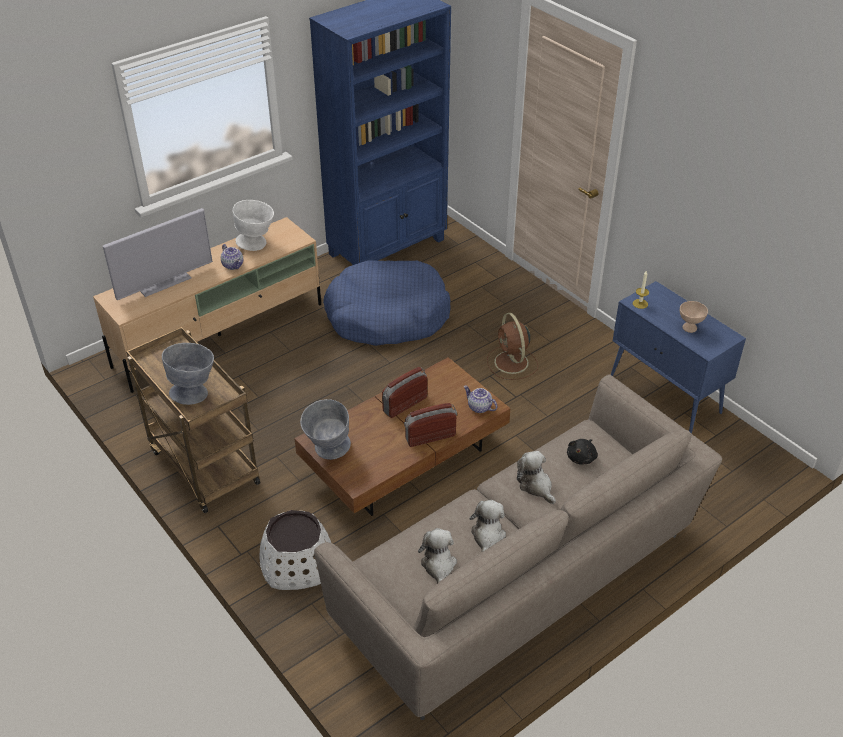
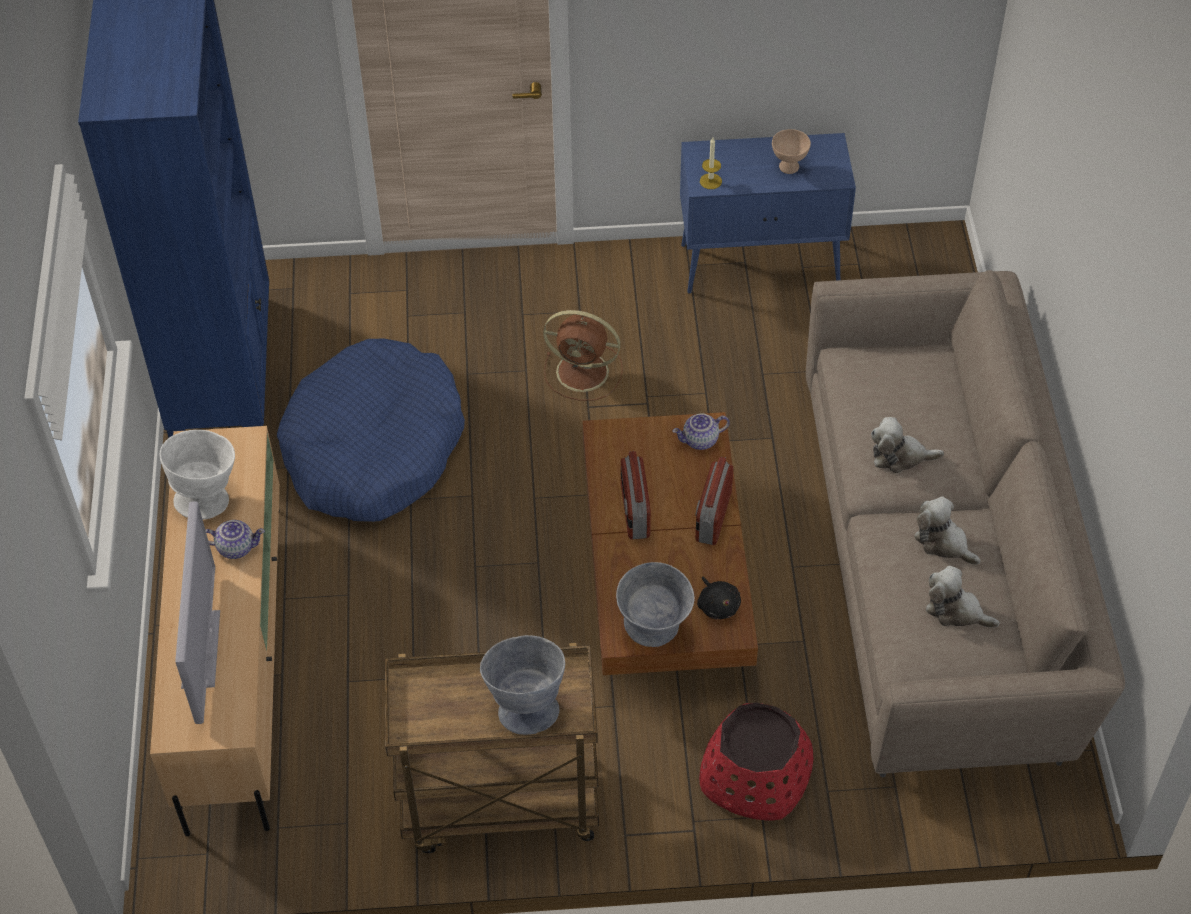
camera: 55 degrees left, 10 degrees up
white planter [259,510,331,590] -> red planter [699,703,814,821]
black plush toy [567,439,598,465] -> black plush toy moved to [697,577,741,619]

